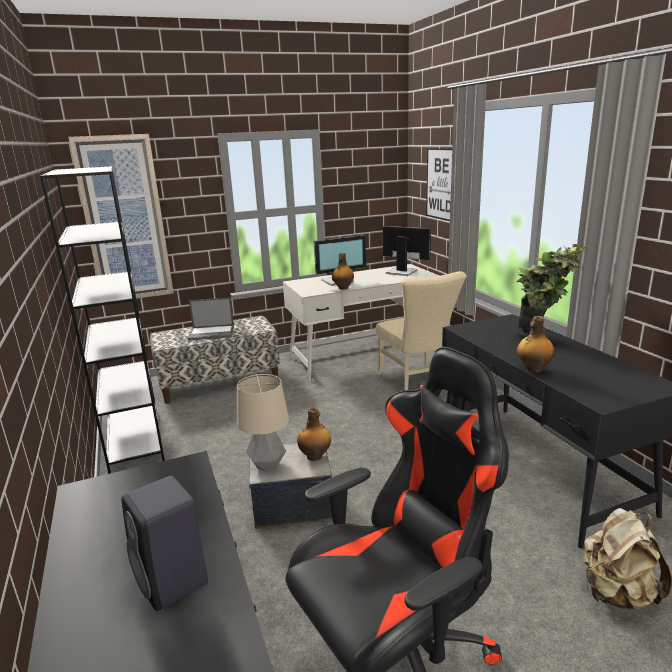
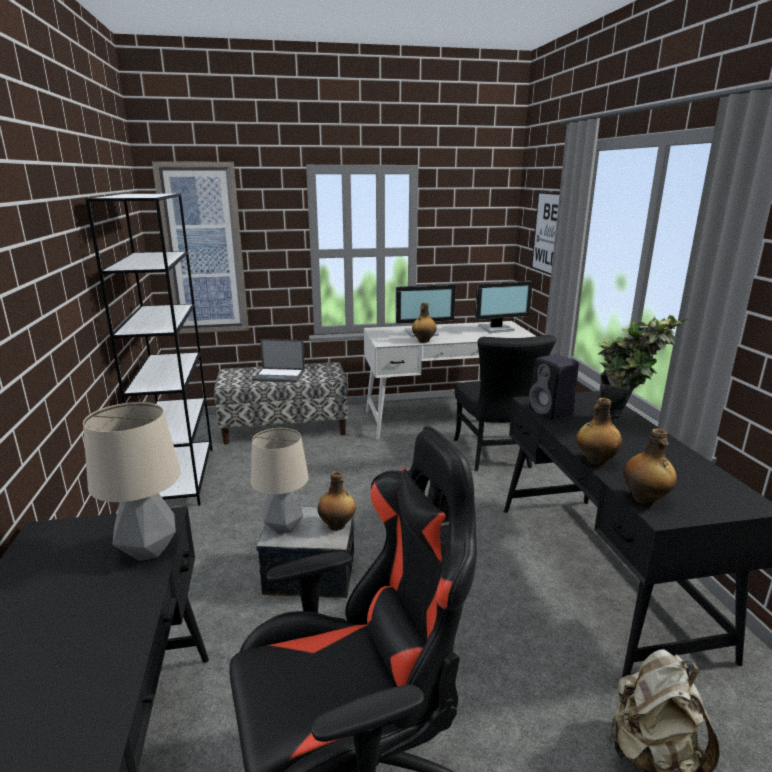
camera: 10 degrees right, 0 degrees up
black speaker [121,475,208,611] -> black speaker moved to [529,354,579,420]
beige chair [376,271,466,390] -> black chair [454,335,556,471]
monitor [383,226,431,276] -> monitor turned 120 degrees clockwise [475,281,532,333]
none -> table lamp [83,402,181,561]
none -> bottle [623,428,677,505]

